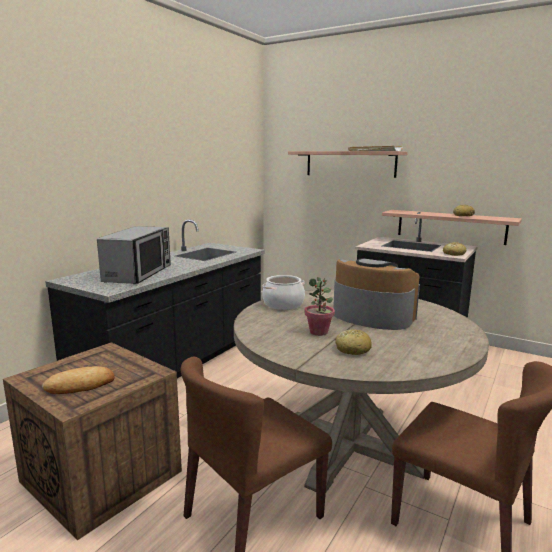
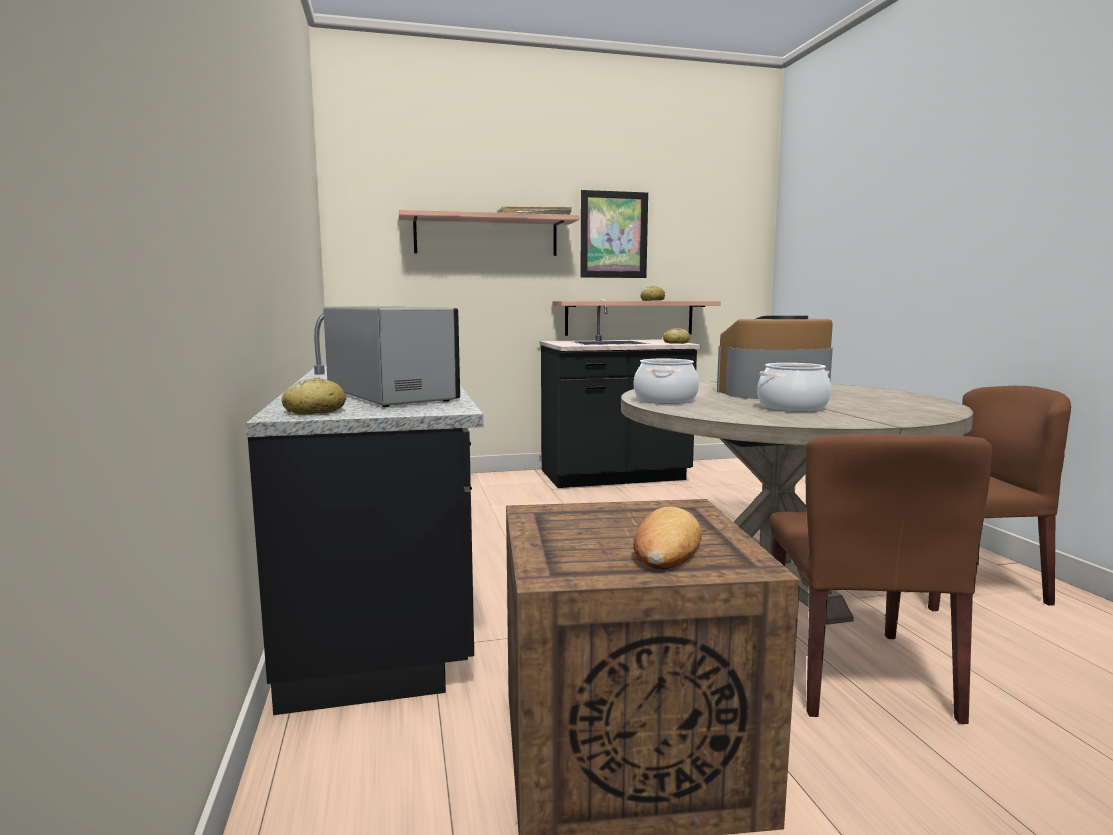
camera: 45 degrees left, 5 degrees down
potted plant [304,277,335,336] -> cooking pot [757,363,831,412]
bread [335,329,372,355] -> bread moved to [282,377,346,415]
none -> picture [580,190,648,278]

